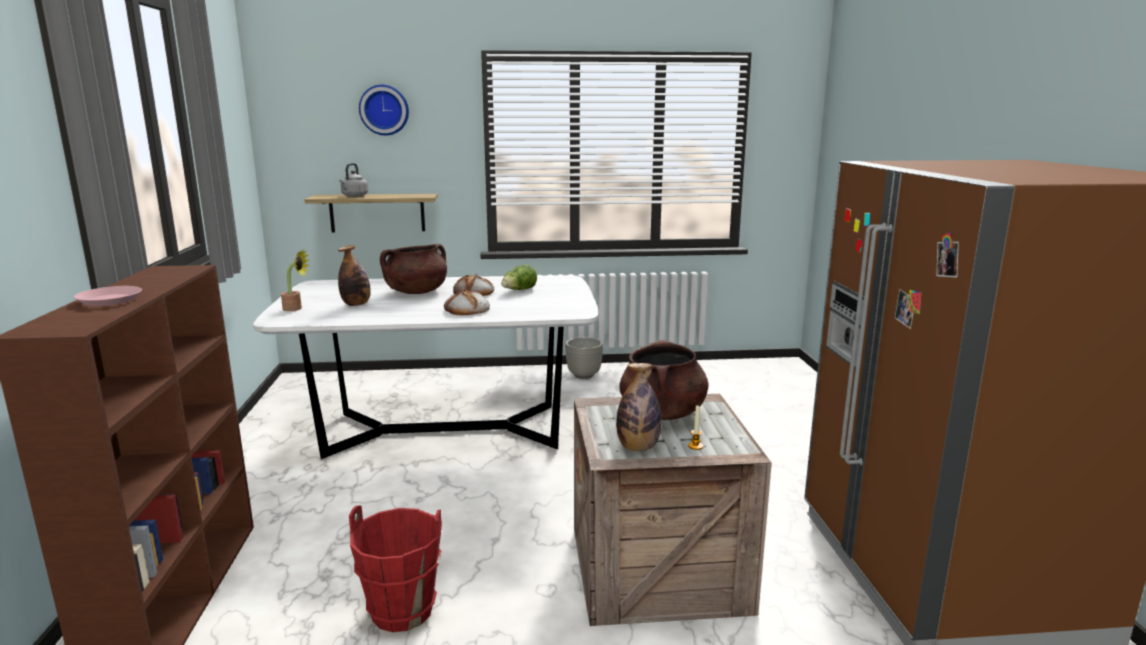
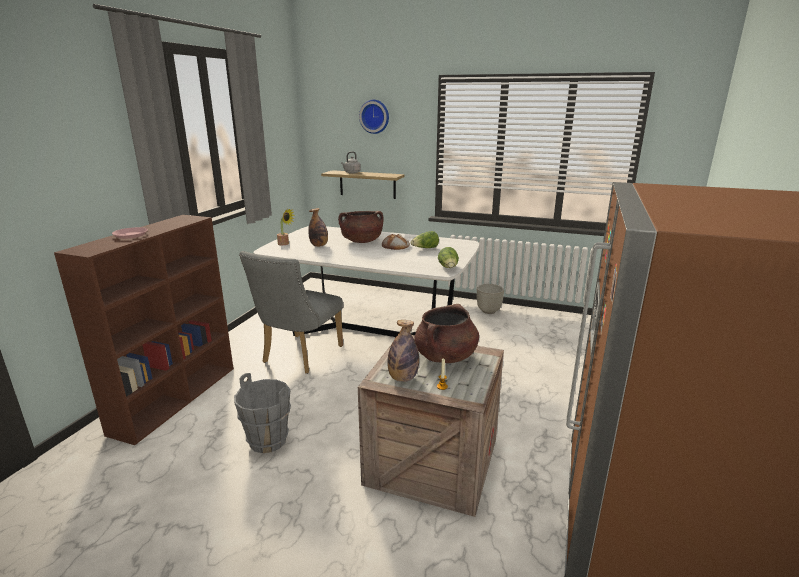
camera: 25 degrees right, 5 degrees up
red bucket [349,505,442,632] -> grey bucket [234,373,291,453]
bread [444,290,490,315] -> none
none -> grey chair [239,251,343,374]
none -> lettuce [438,247,459,268]

